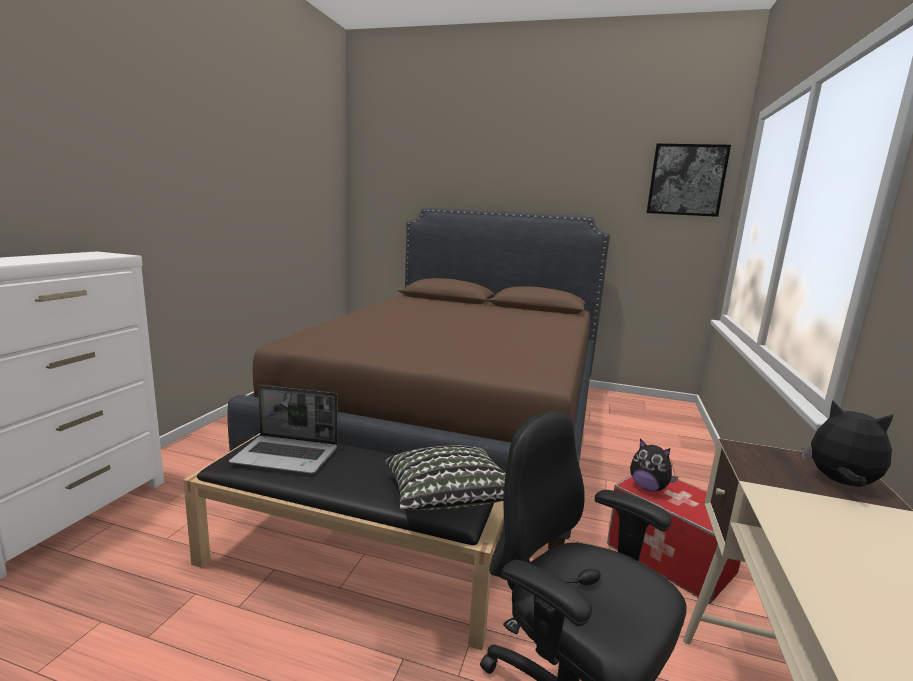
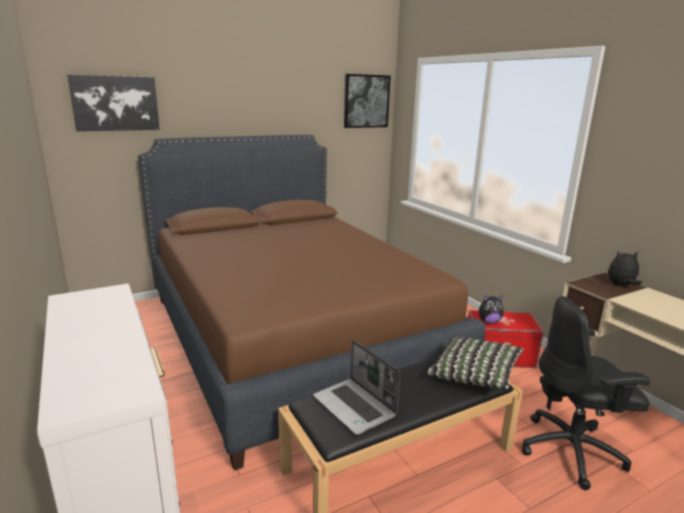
camera: 45 degrees left, 5 degrees up
laptop [229,385,338,474] -> laptop turned 90 degrees clockwise [313,340,400,435]
none -> picture [67,75,160,131]

